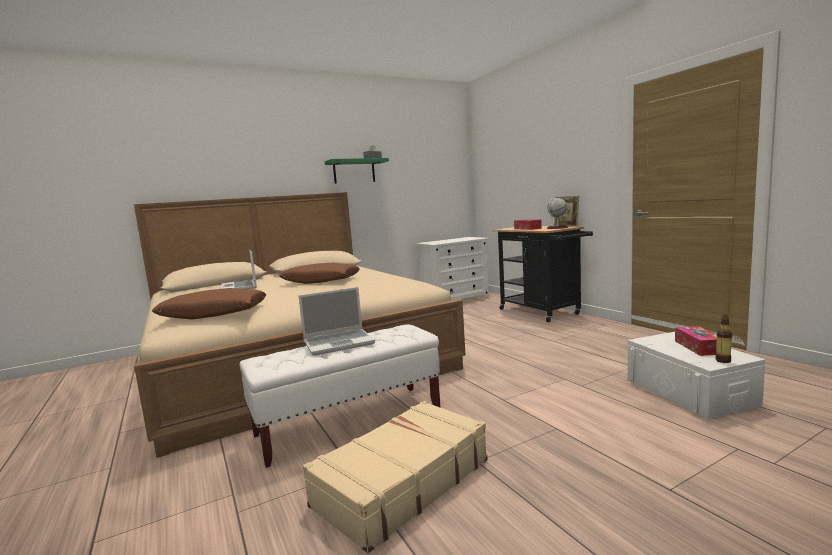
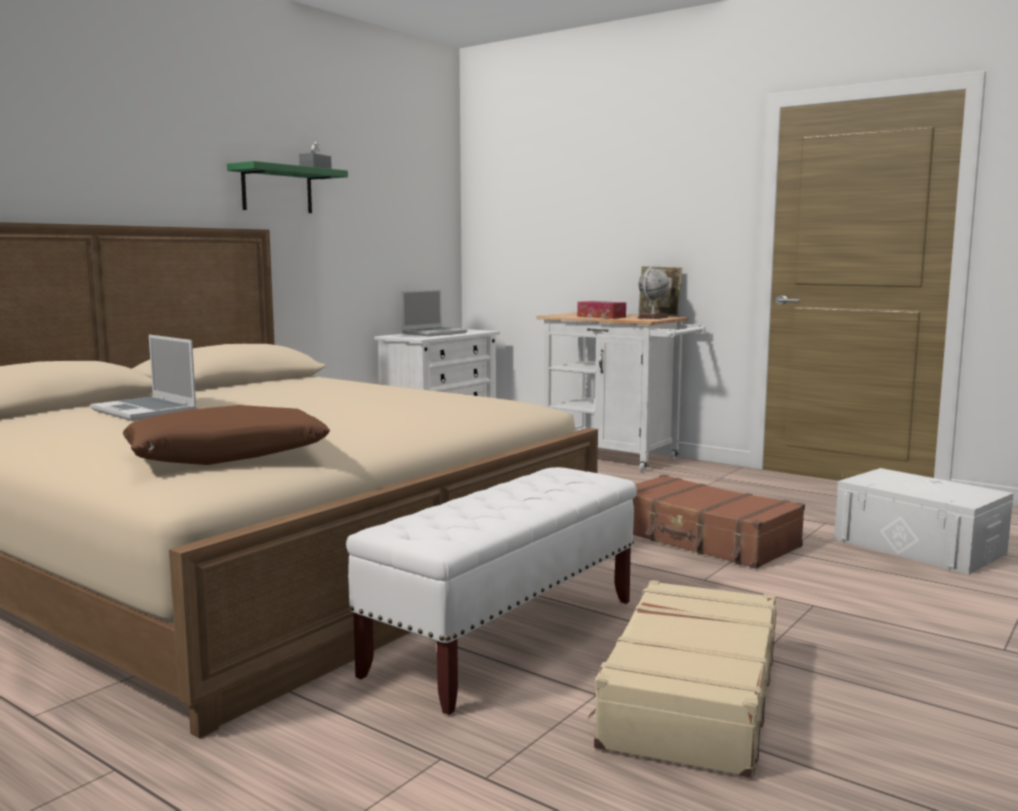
camera: 25 degrees left, 0 degrees up
brown pillow [279,262,360,284] -> none
laptop [299,287,375,356] -> laptop moved to [402,289,468,336]
black cart [493,226,593,322] -> white cart [537,312,706,472]
tissue box [675,326,717,356] -> none
bottle [715,315,732,363] -> none
none -> brown suitcase [632,475,805,569]

